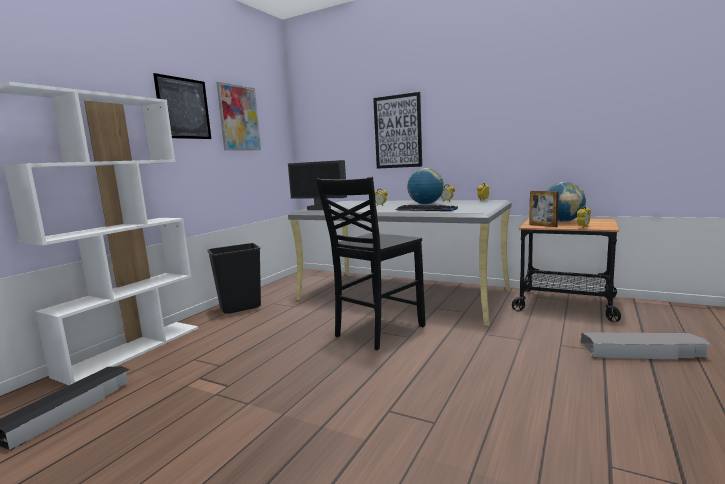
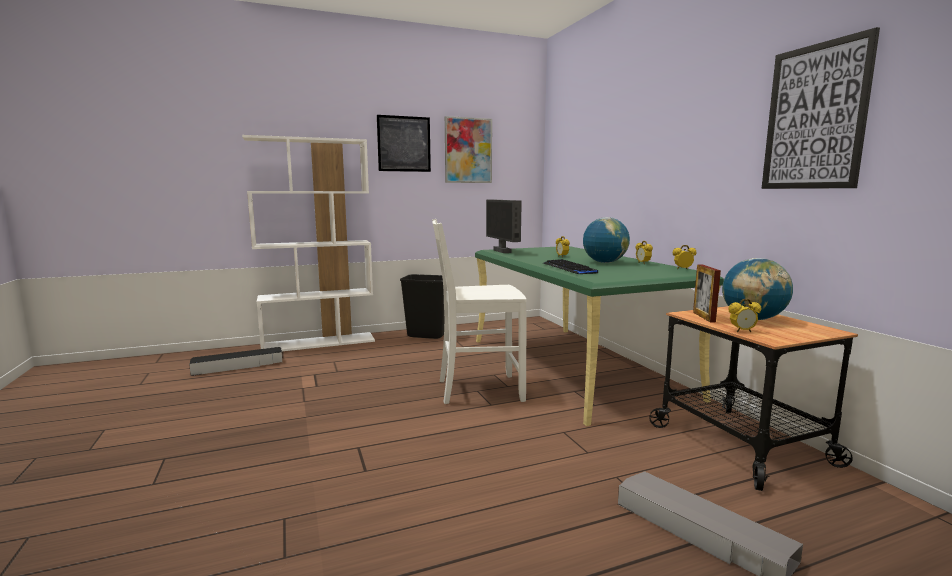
camera: 40 degrees right, 0 degrees up
grey desk [288,200,511,326] -> green desk [475,246,724,426]
black chair [316,177,425,350] -> white chair [432,219,527,404]
picture [373,92,422,169] -> picture moved to [761,27,880,189]

